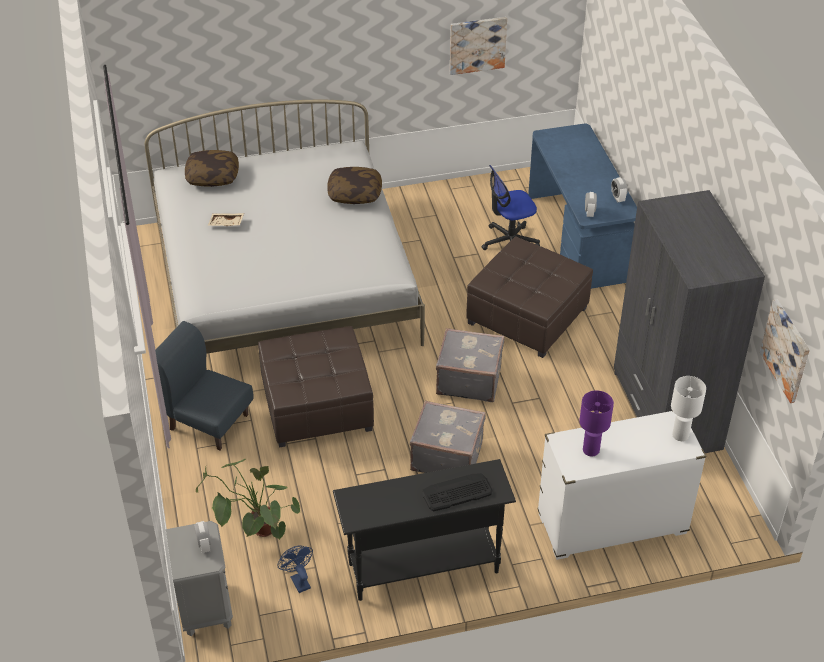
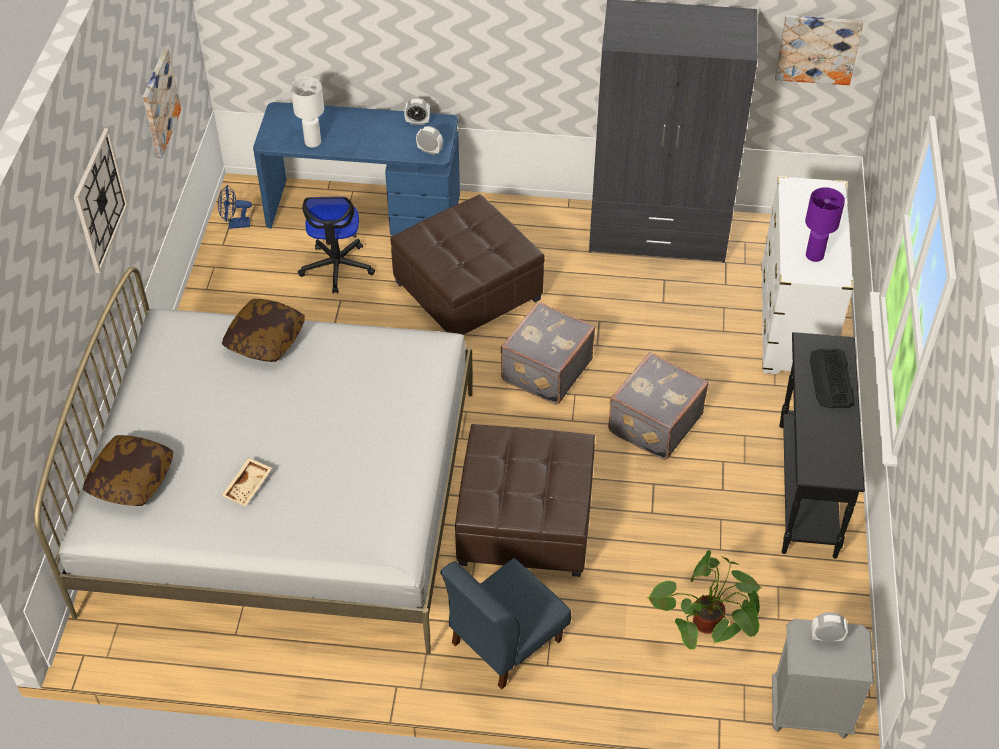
camera: 70 degrees left, 5 degrees up
blue fan [277,546,313,593] -> blue fan moved to [218,185,252,229]
white table lamp [671,376,706,441] -> white table lamp moved to [291,77,324,148]
none -> wall clock [74,128,128,273]

